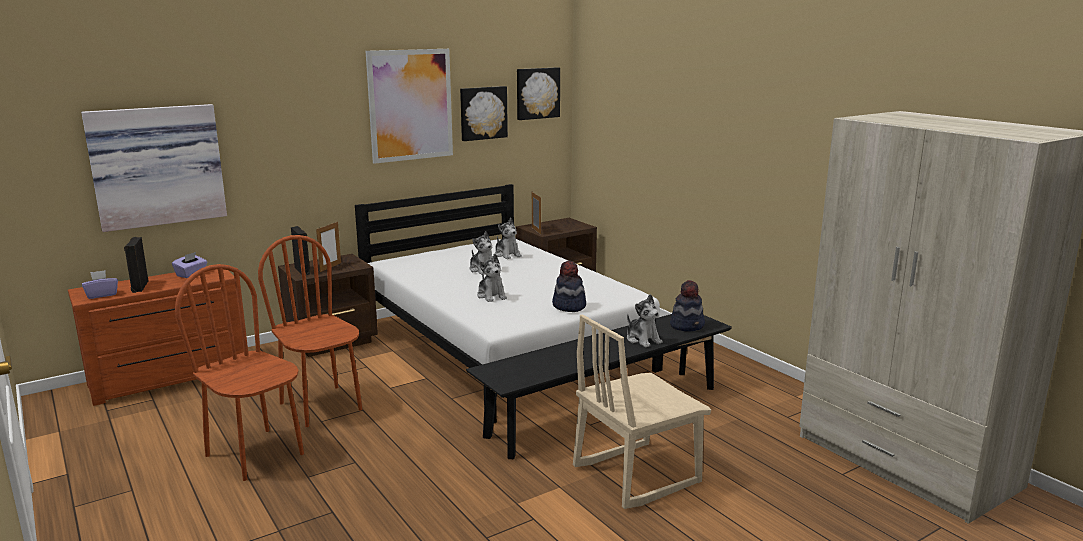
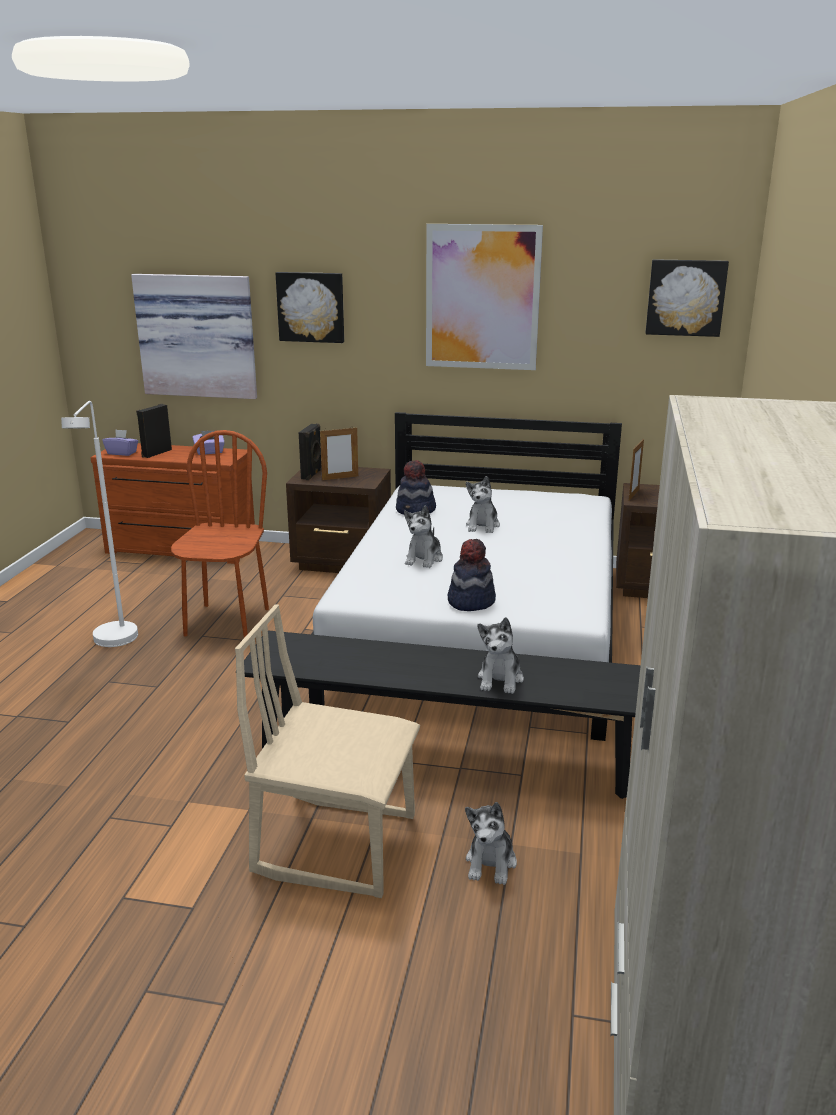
camera: 45 degrees right, 5 degrees up
brown chair [175,264,304,481] -> white floor lamp [61,401,138,647]
picture [460,86,508,141] -> picture moved to [275,272,344,343]
plush toy [495,218,522,259] -> plush toy moved to [465,802,517,885]
hat [670,280,705,332] -> hat moved to [396,460,436,515]

